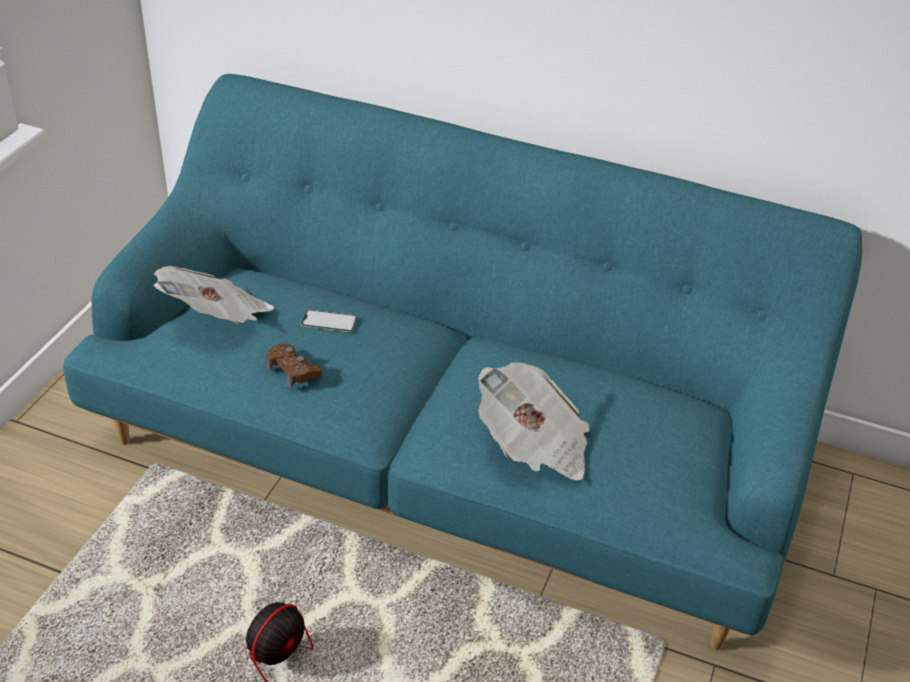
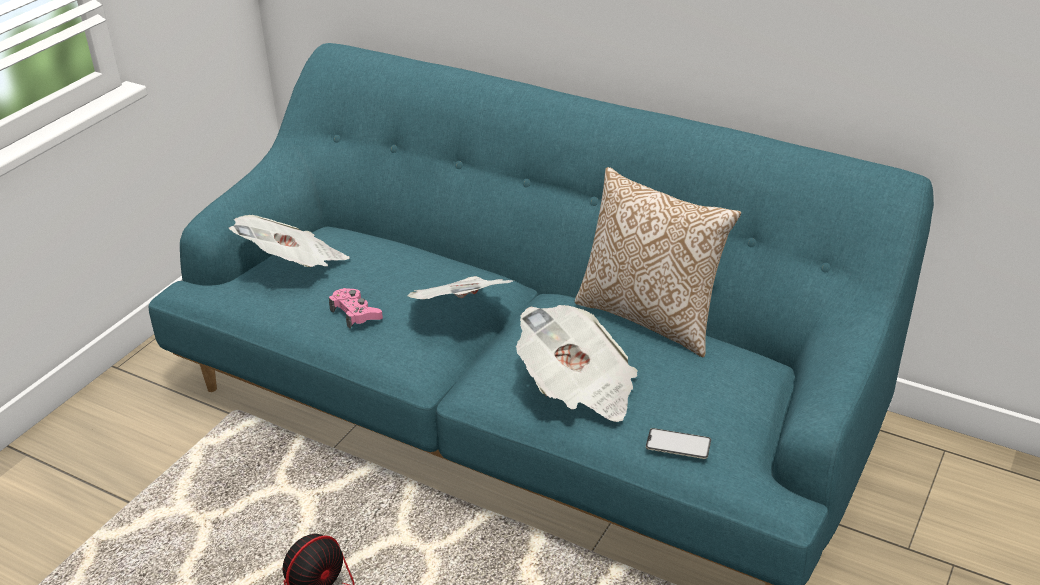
camera: 10 degrees right, 5 degrees down
brown game controller [265,344,322,388] -> pink game controller [329,288,383,329]
phone [302,310,357,332] -> phone moved to [646,428,711,459]
none -> newspaper [407,276,515,299]
none -> pillow [575,167,741,358]

